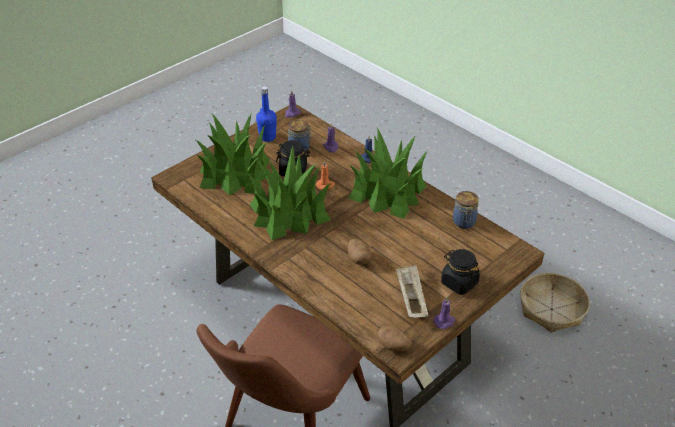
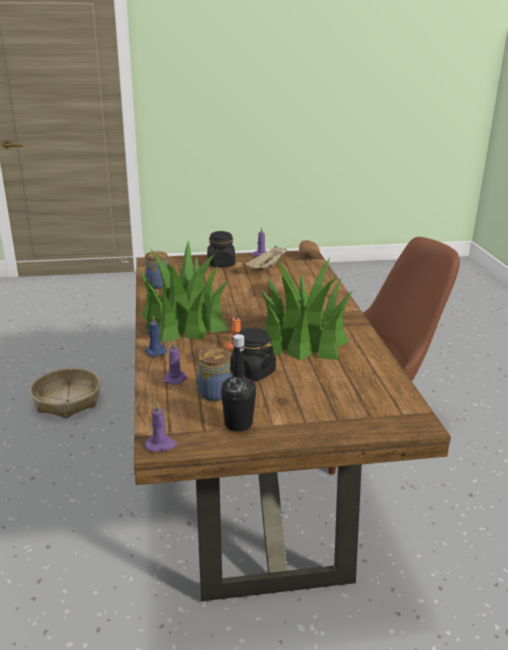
camera: 145 degrees left, 15 degrees down
potted plant [194,114,270,195] -> none
blue bottle [256,86,277,142] -> black bottle [221,334,256,432]

